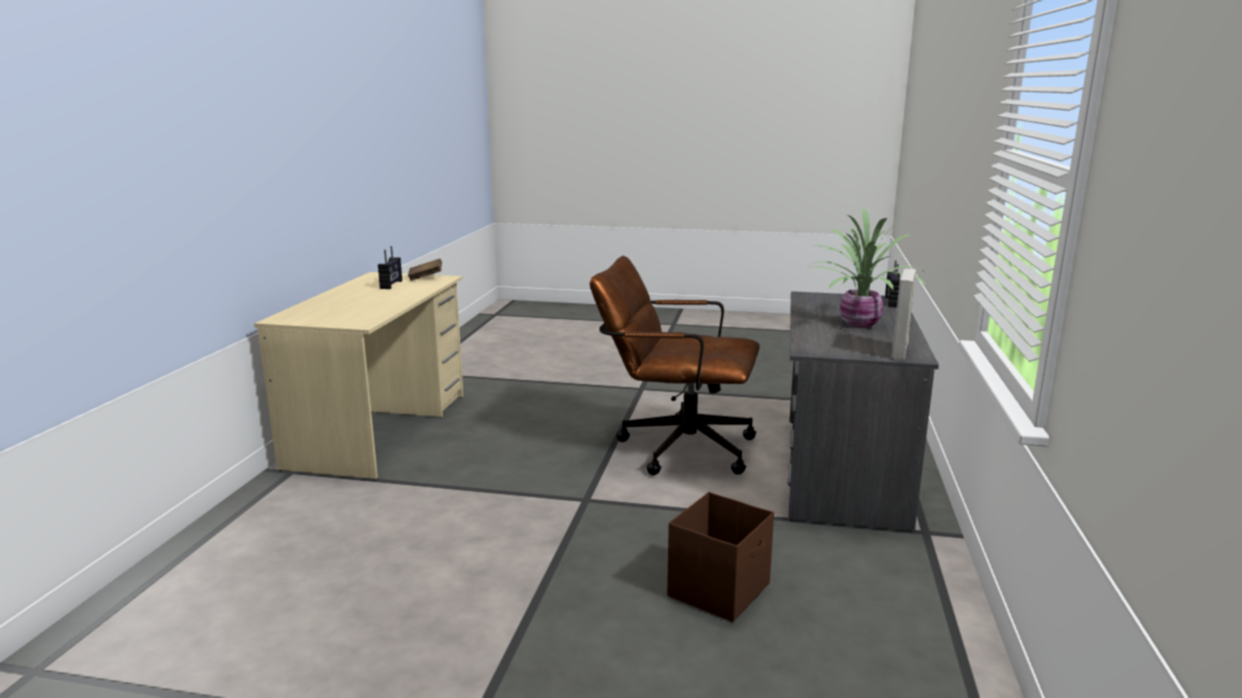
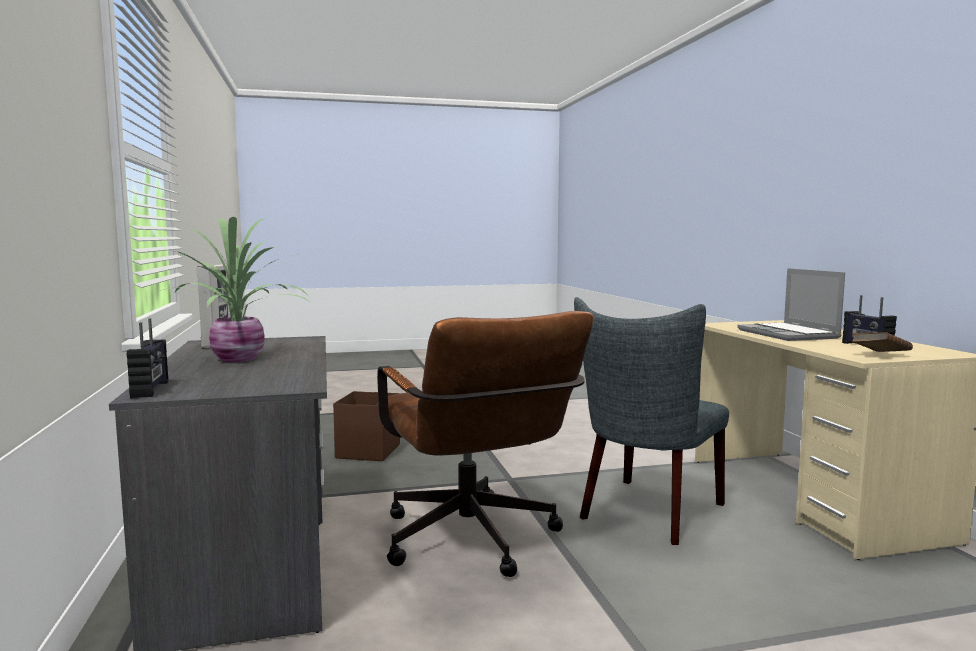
camera: 155 degrees right, 10 degrees down
brown office chair [590,256,760,475] -> brown office chair turned 75 degrees clockwise [376,311,594,577]
none -> grey chair [574,297,729,545]
none -> laptop [737,268,845,341]

